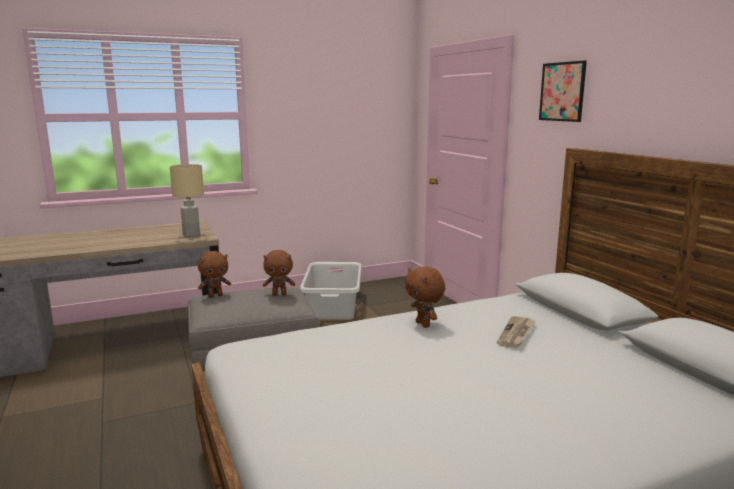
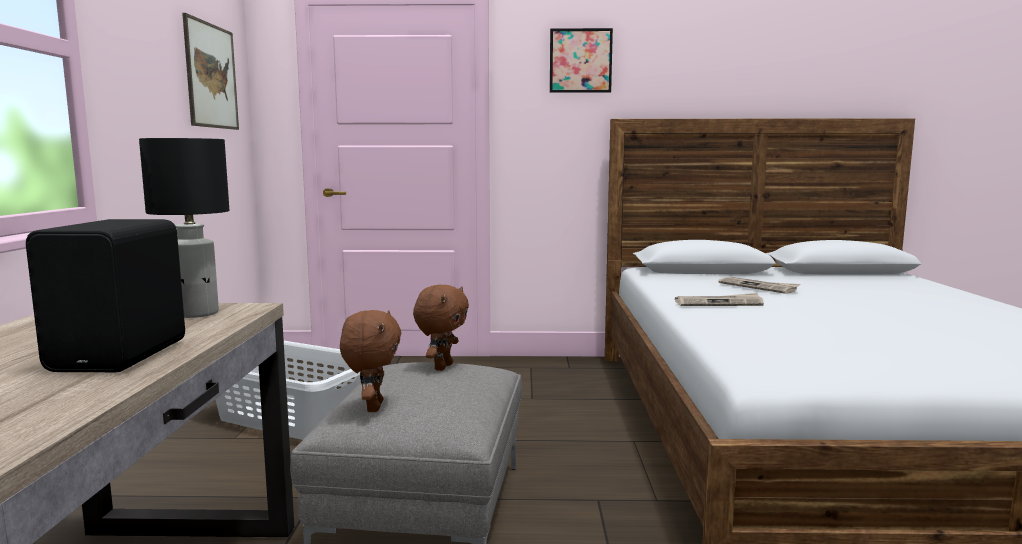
camera: 65 degrees left, 5 degrees down
beige table lamp [170,164,204,237] -> black table lamp [139,138,229,318]
brown plush toy [405,267,445,328] -> newspaper [675,293,764,306]
none -> black speaker [26,219,185,372]
none -> picture [182,13,239,130]

